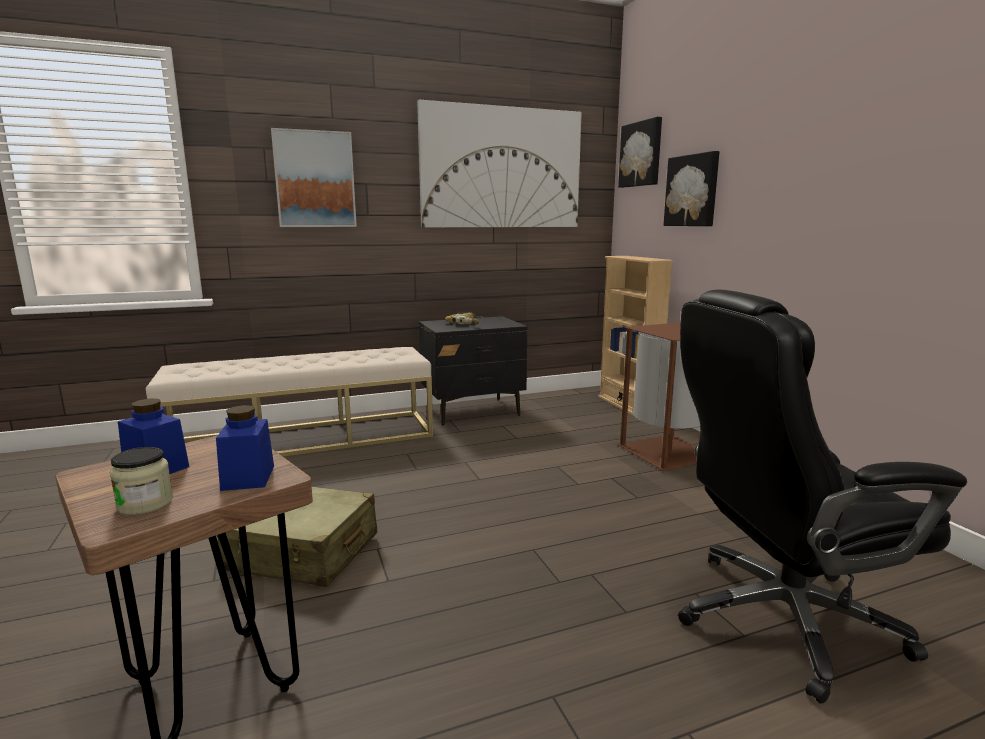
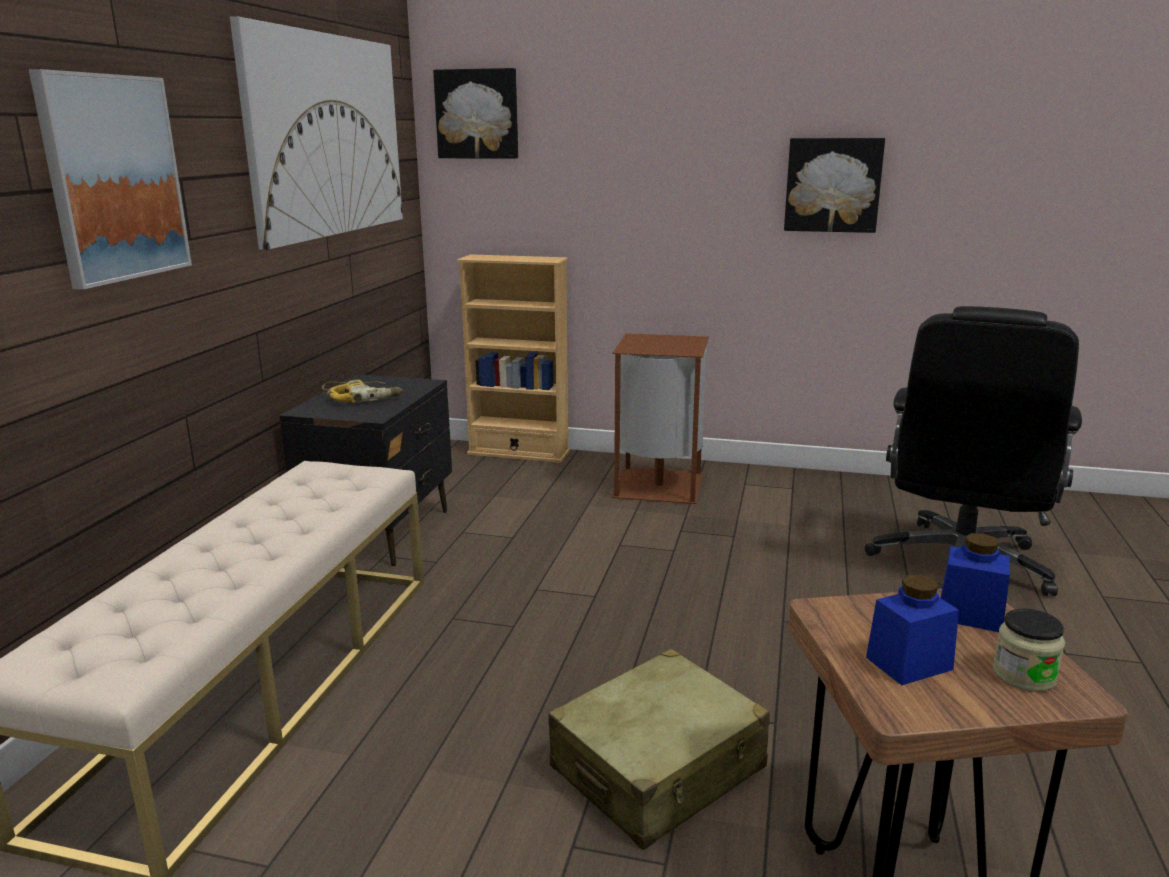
camera: 55 degrees left, 5 degrees up
picture [663,151,720,226] -> picture moved to [784,138,885,233]

